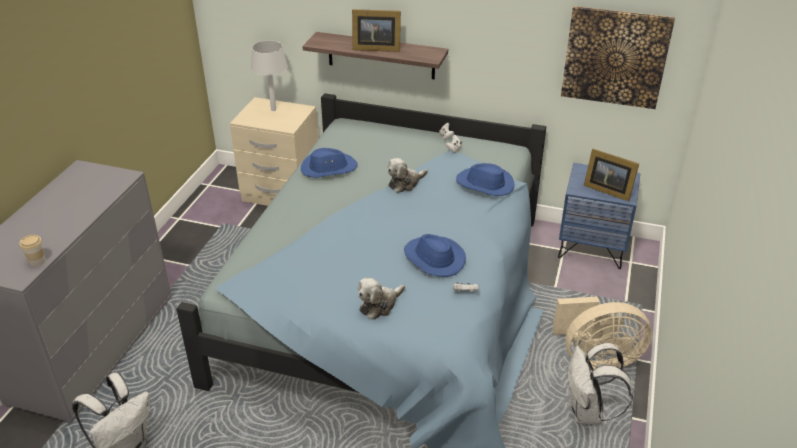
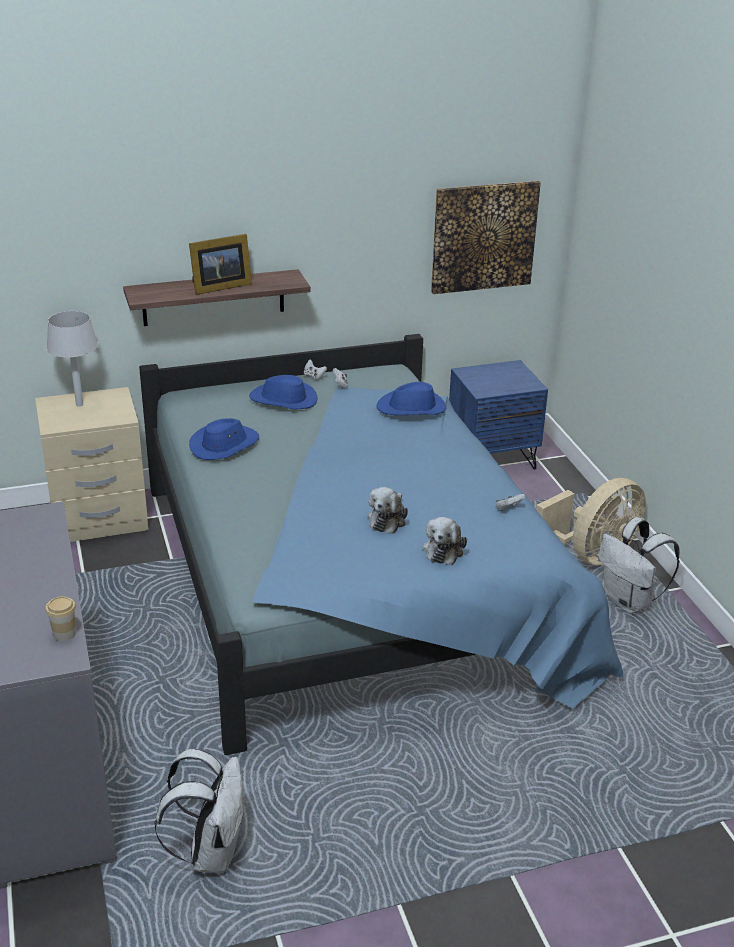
camera: 35 degrees left, 5 degrees down
plush toy [387,158,428,193] -> plush toy moved to [367,487,408,534]
blue hat [404,234,466,277] -> blue hat moved to [249,375,317,409]
picture frame [584,149,639,201] -> none

